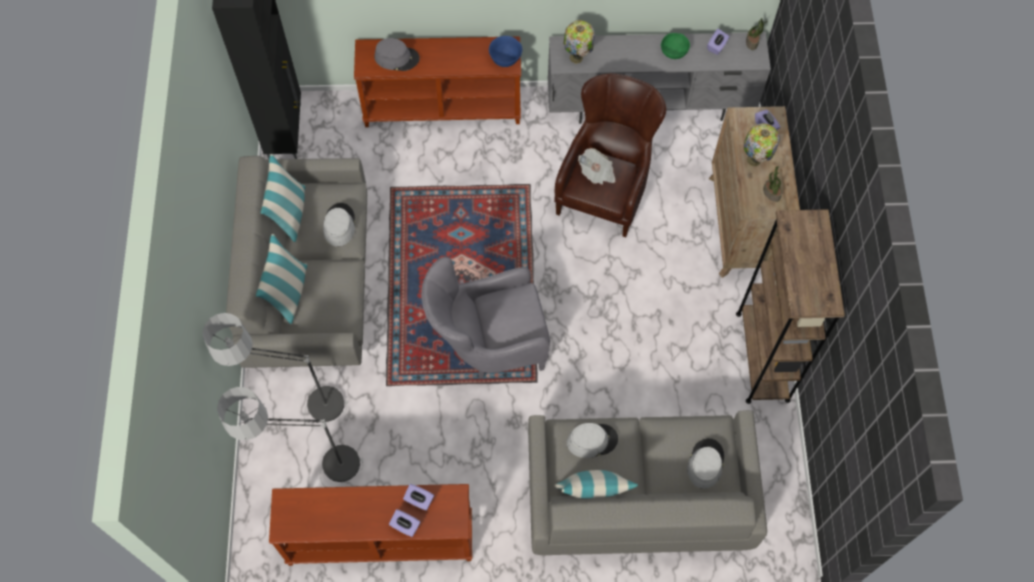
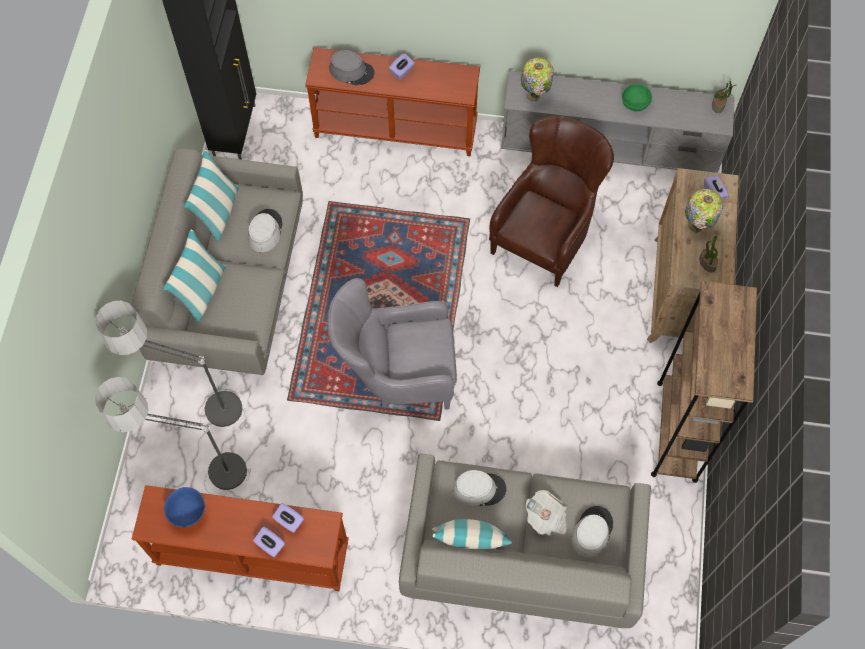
camera: 10 degrees right, 0 degrees up
blue bowl [489,36,522,67] -> blue bowl moved to [164,487,205,527]
newspaper [578,148,615,185] -> newspaper moved to [526,490,566,536]
purple tissue box [707,29,730,55] -> purple tissue box moved to [389,53,415,80]

